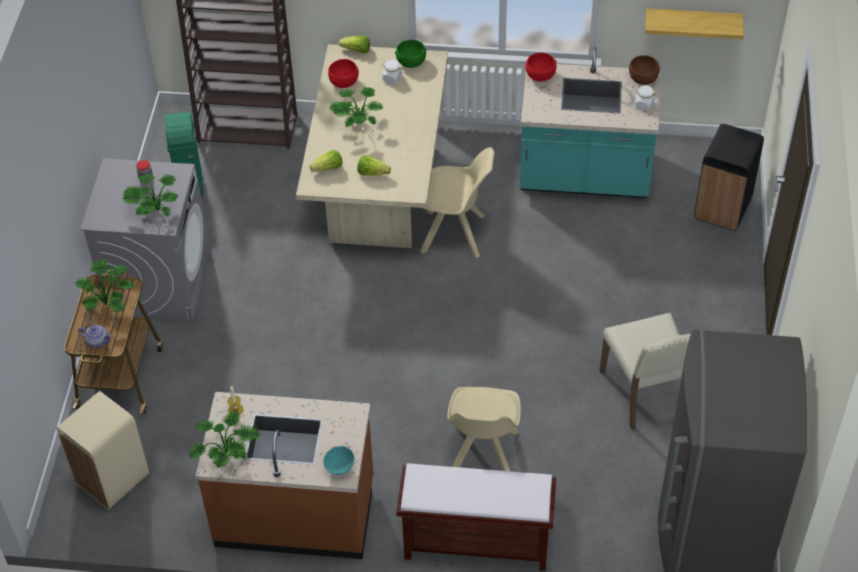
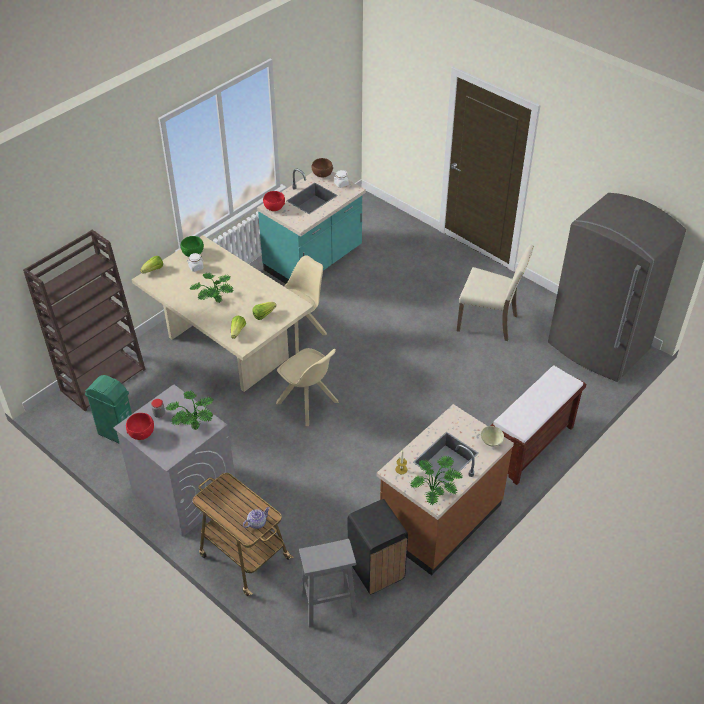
camera: 55 degrees left, 5 degrees down
beige trash can [56,391,149,509] -> grey stool [299,539,357,627]
potted plant [75,259,135,312] -> none
turquoise bowl [323,446,355,475] -> beige bowl [481,426,504,447]
red bowl [328,59,359,88] -> red bowl moved to [126,413,154,440]
beige chair [447,387,521,471] -> beige chair moved to [276,348,339,426]
shelf [645,8,744,39] -> none
black trash can [694,124,764,231] -> black trash can moved to [348,499,408,595]

